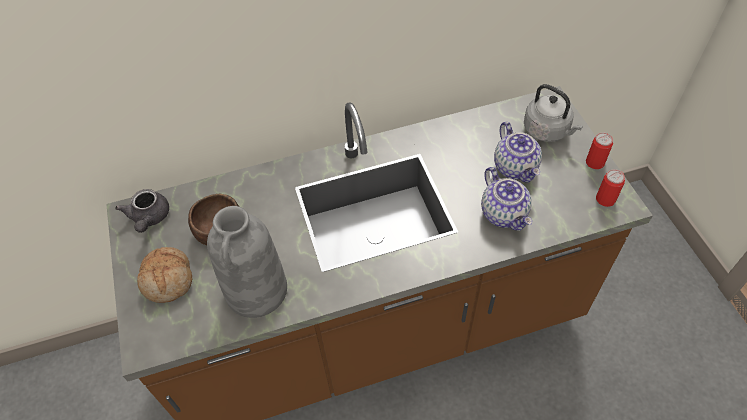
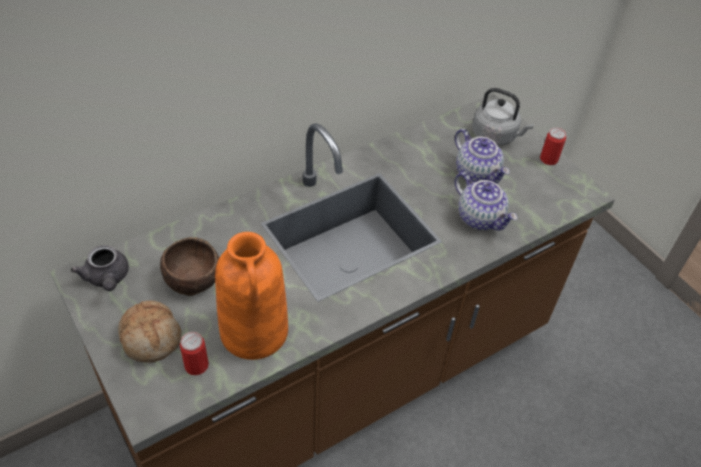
camera: 20 degrees left, 5 degrees down
grey vase [207,206,287,318] -> orange vase [215,232,288,360]
can [596,169,625,207] -> can moved to [180,332,209,375]

